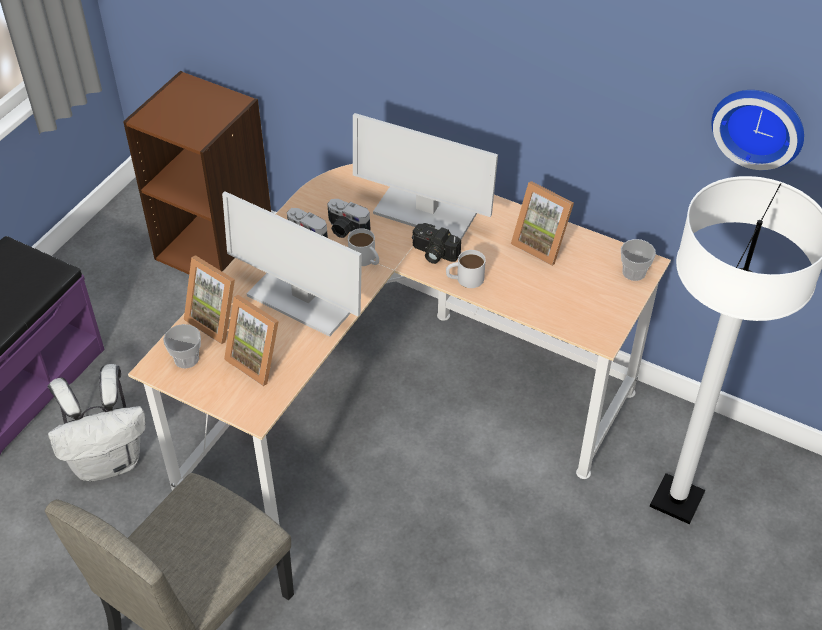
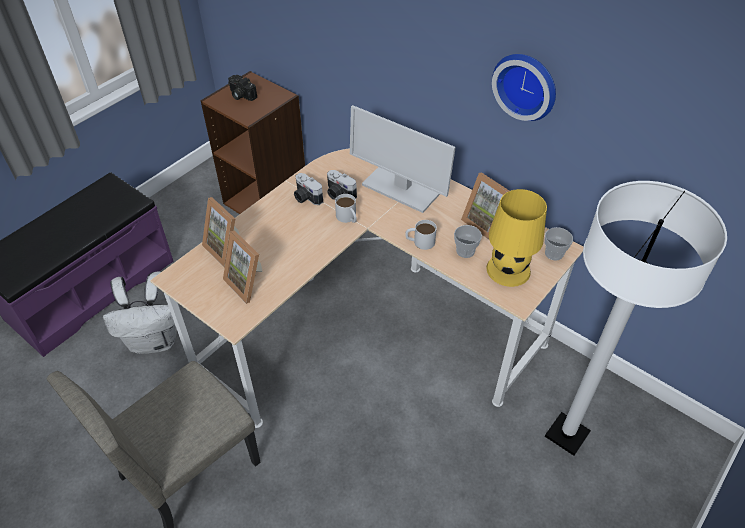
camera: 10 degrees right, 0 degrees up
cup [163,324,201,369] -> cup moved to [454,225,482,258]
monitor [222,191,362,337] -> none
camera [412,223,461,264] -> camera moved to [228,75,257,101]
wall clock [711,90,804,170] -> wall clock moved to [492,54,556,121]
none -> yellow table lamp [487,189,547,287]

